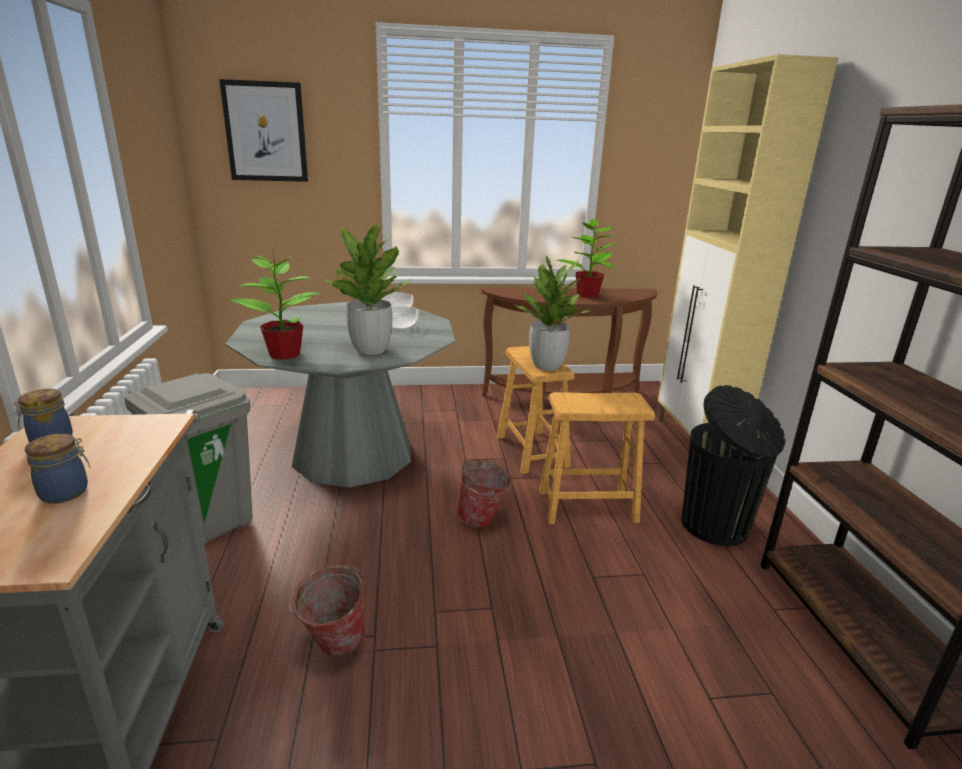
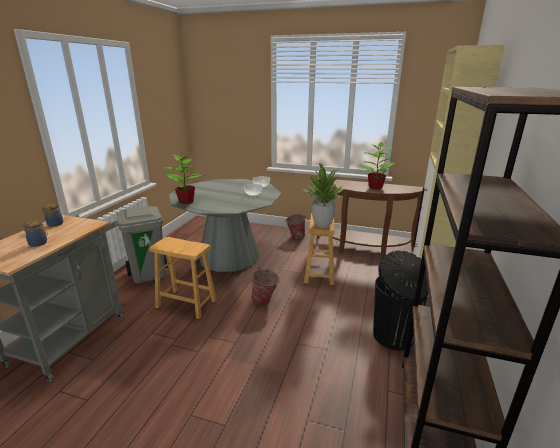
camera: 25 degrees right, 0 degrees up
picture [219,79,308,182] -> none
bucket [289,565,365,657] -> bucket moved to [285,214,306,239]
potted plant [326,224,412,355] -> none
brown stool [539,392,655,524] -> brown stool moved to [149,237,217,319]

